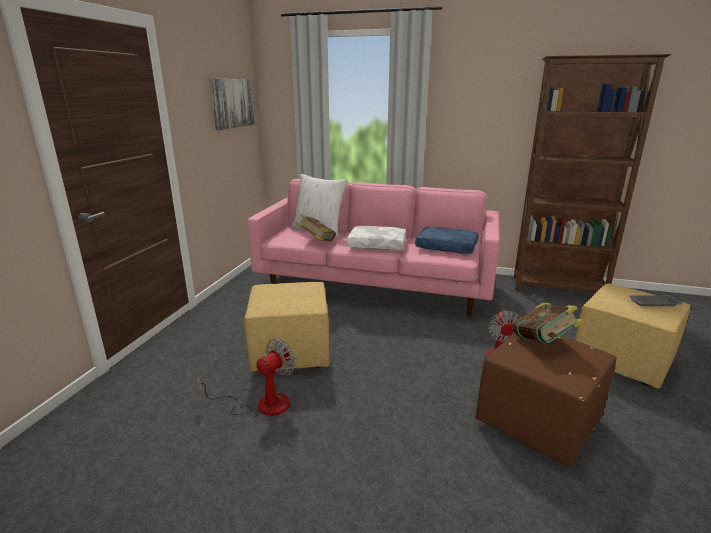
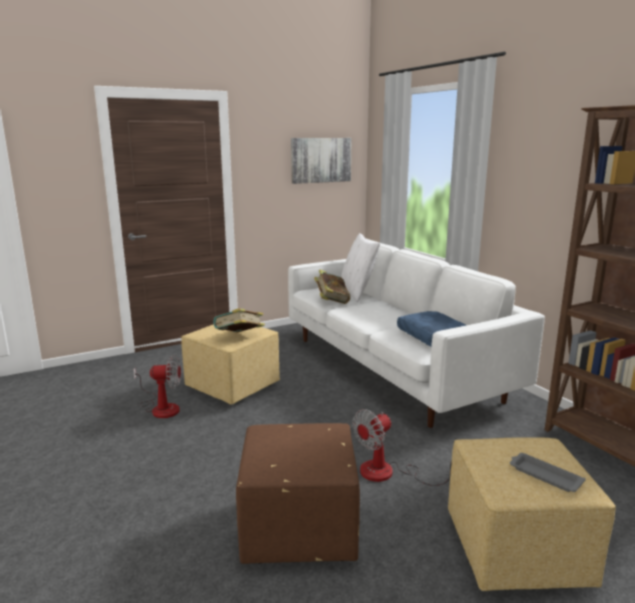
camera: 45 degrees right, 5 degrees down
pink sofa [247,179,500,316] -> white sofa [288,238,545,428]
white pillow [347,226,406,250] -> none
book [512,303,584,343] -> book moved to [213,308,265,332]

